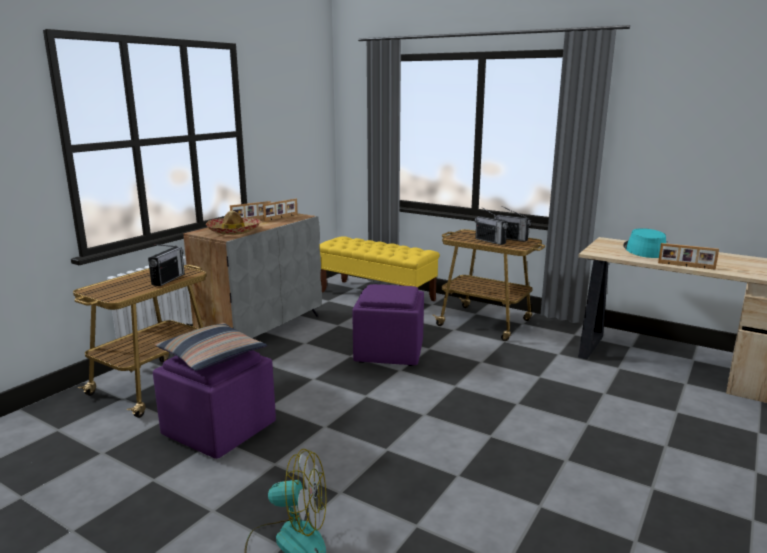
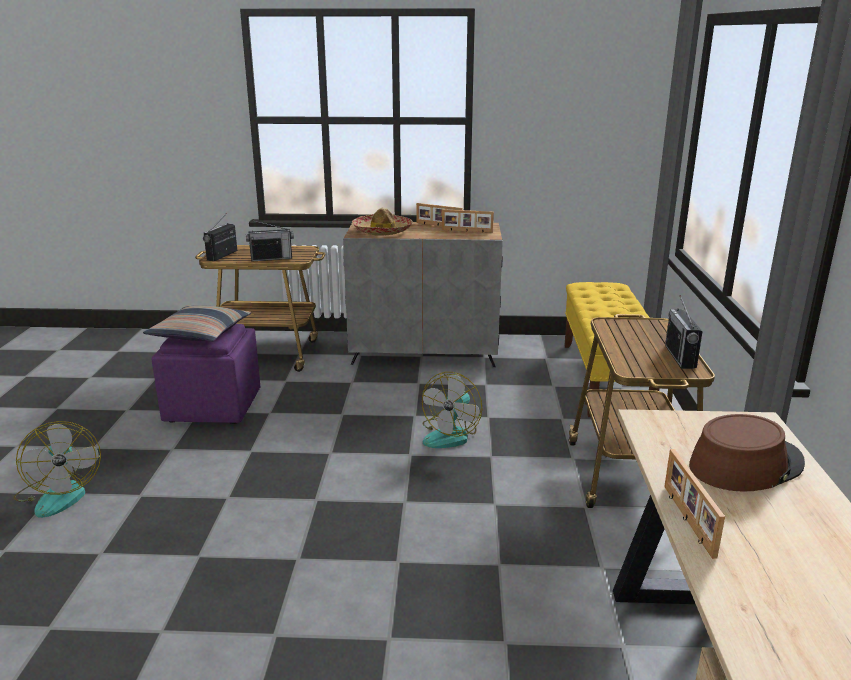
camera: 60 degrees right, 5 degrees up
purple ottoman [352,284,424,366] -> fan [422,372,482,448]
radio [475,207,508,245] -> radio moved to [203,213,237,261]
turquoise hat [623,228,667,258] -> brown hat [689,414,805,492]

